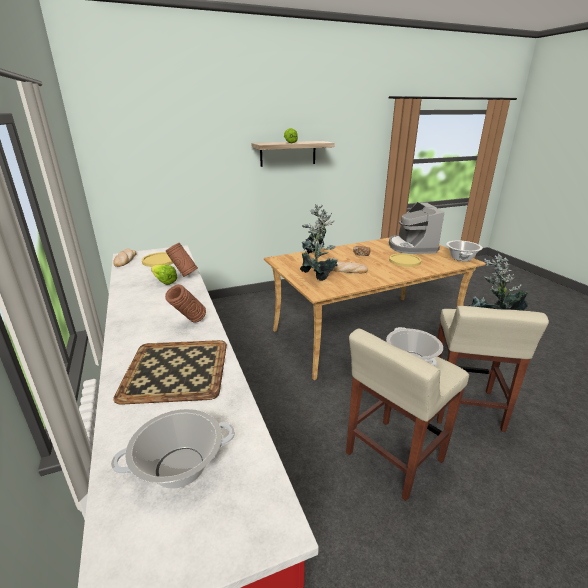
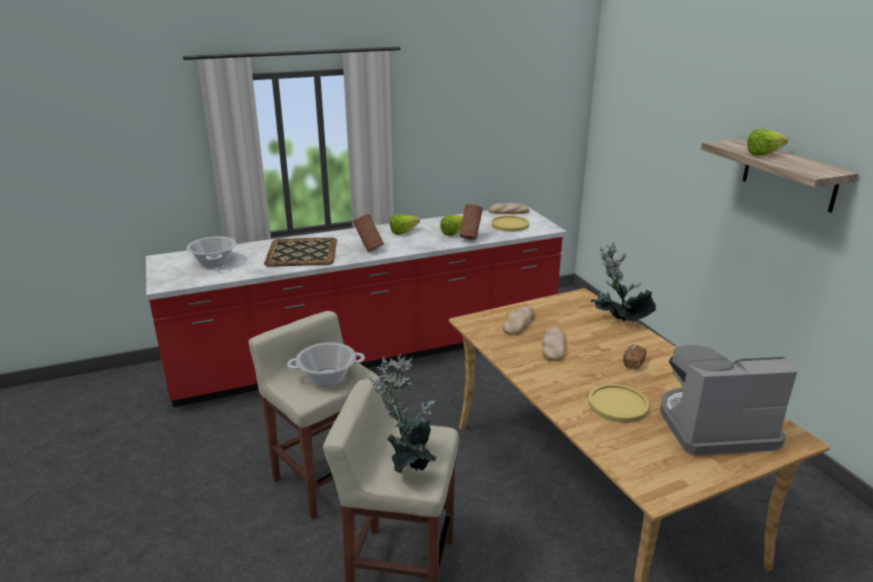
camera: 90 degrees right, 0 degrees up
potted plant [300,216,338,281] -> bread [502,306,535,335]
cooking pot [446,240,483,261] -> none
none -> lettuce [390,215,420,235]

